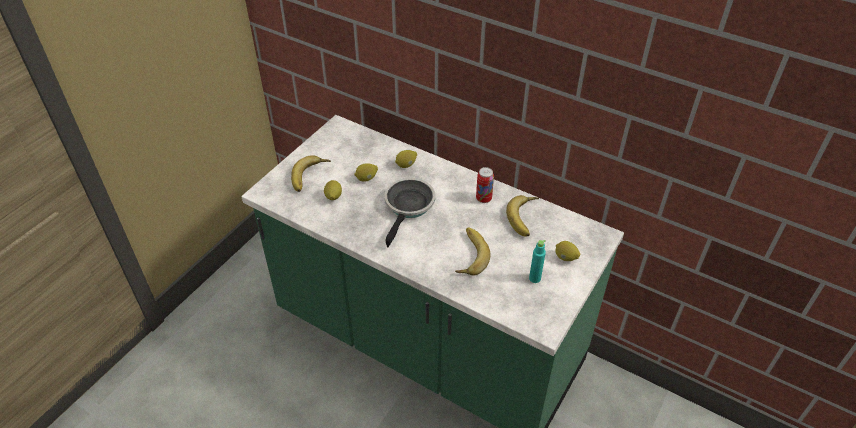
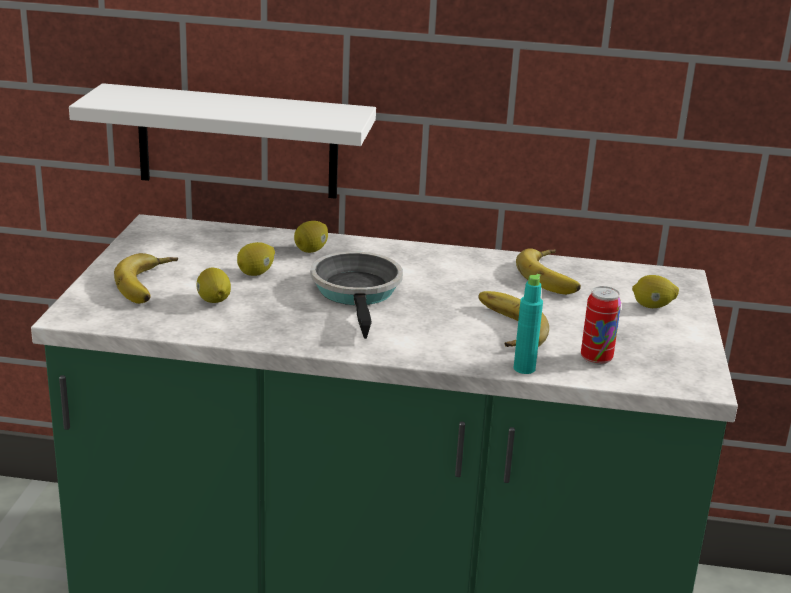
camera: 25 degrees left, 20 degrees down
can [476,167,494,203] -> can moved to [581,286,621,365]
turquoise bottle [529,240,546,283] -> turquoise bottle moved to [514,274,543,374]
none -> white shelf [69,83,376,199]

